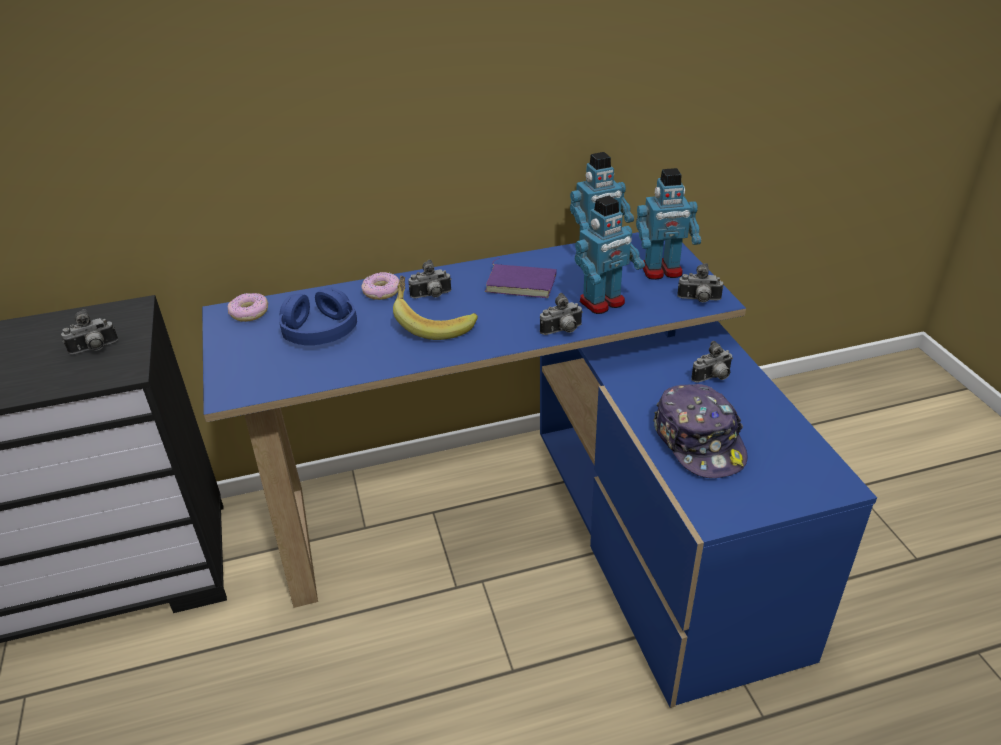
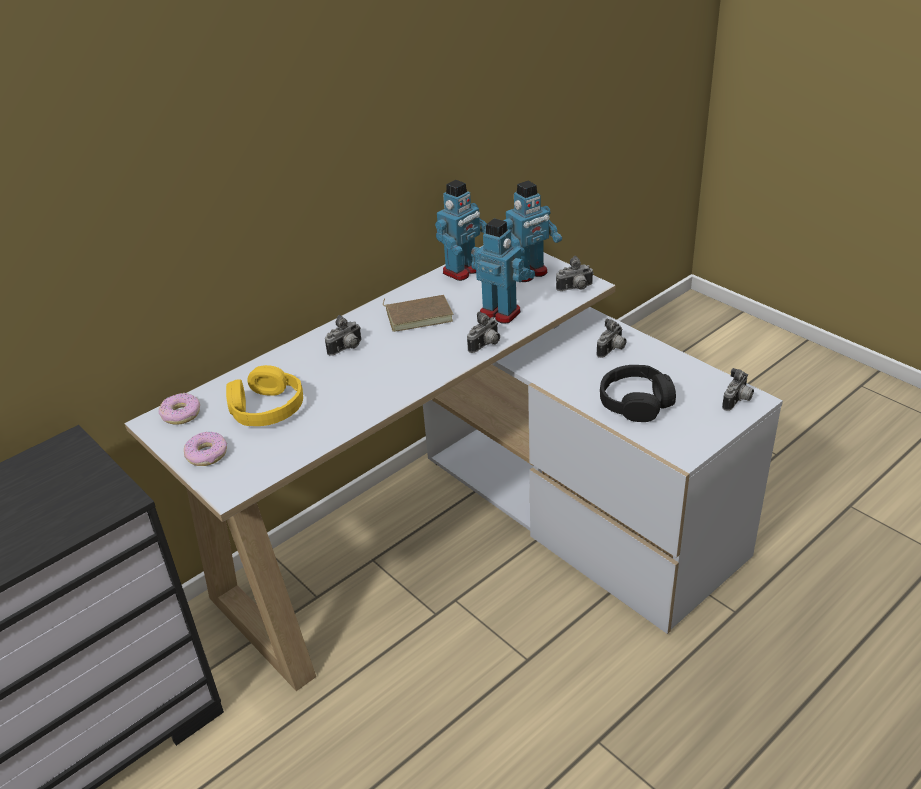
camera: 25 degrees left, 0 degrees up
camera [61,309,118,354] -> camera moved to [722,368,754,411]
blue desk [202,232,877,708] -> white desk [125,246,783,691]
blue headphones [279,287,357,345] -> yellow headphones [226,365,303,426]
donut [361,272,400,300] -> donut moved to [184,432,227,466]
banana [393,276,478,340] -> none
purple book [485,258,557,298] -> brown book [383,295,453,332]
toy robot [575,196,645,314] -> toy robot turned 90 degrees counterclockwise [471,218,535,324]
cap [654,384,748,478] -> black headphones [600,365,676,422]

